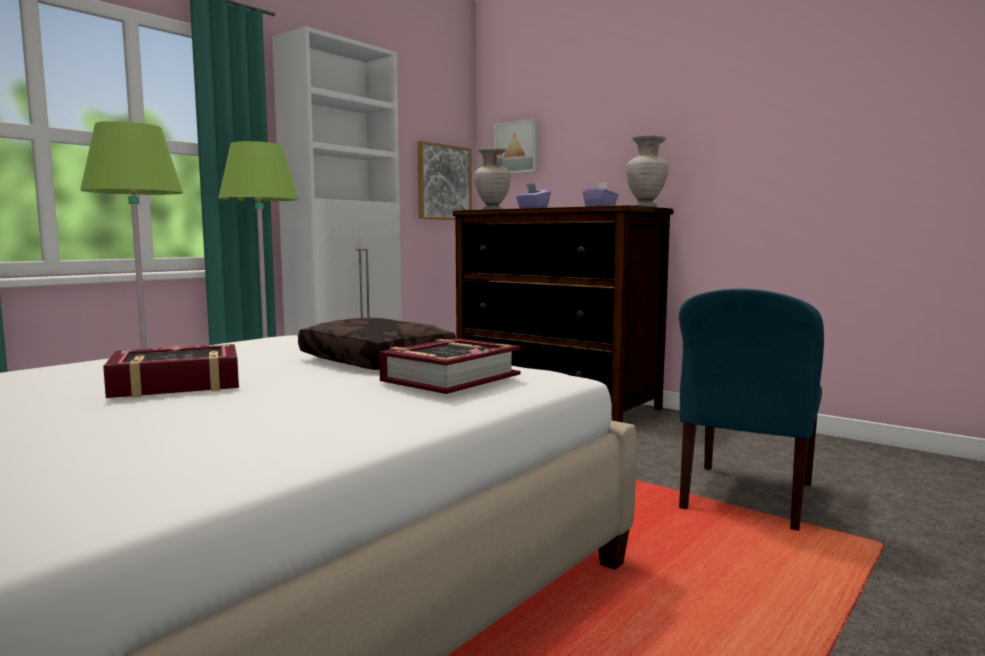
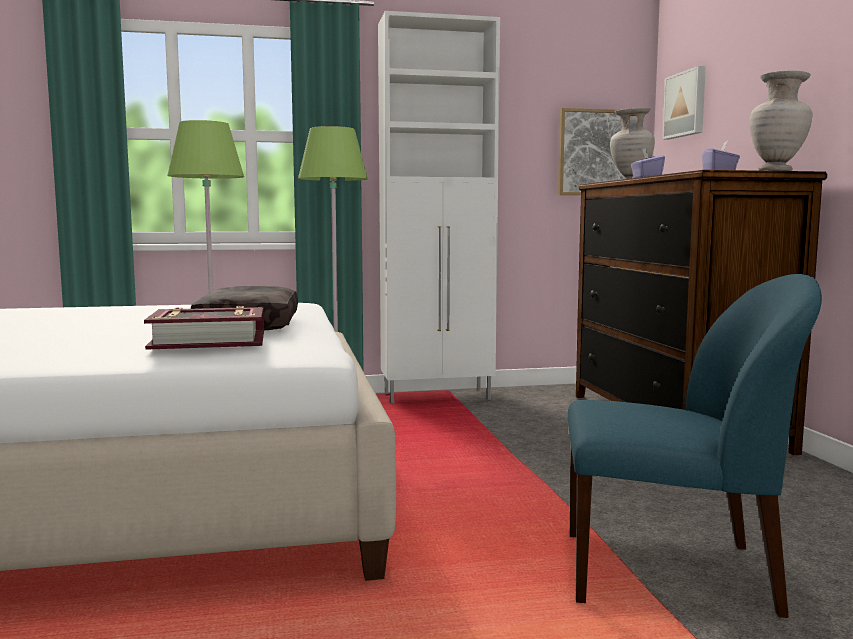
camera: 40 degrees right, 0 degrees up
book [103,344,239,398] -> none
blue chair [679,289,824,531] -> blue chair turned 150 degrees counterclockwise [568,274,822,618]

